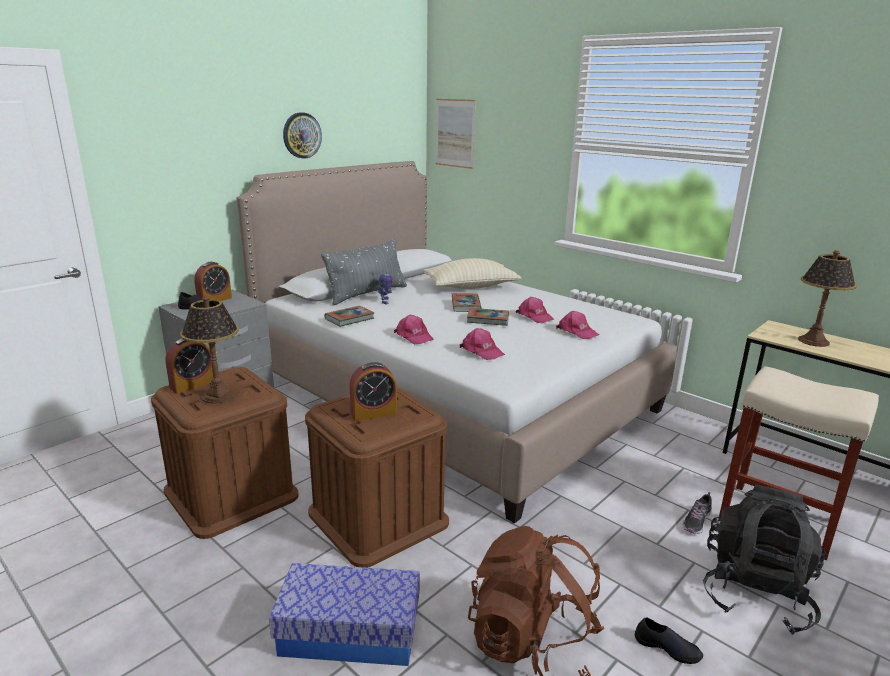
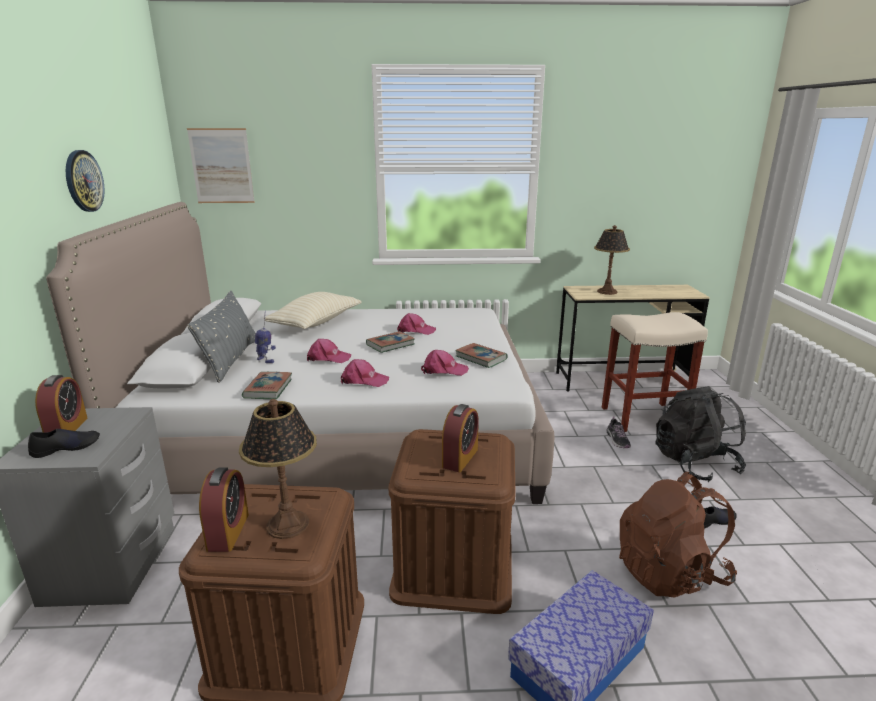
camera: 45 degrees left, 0 degrees up
book [452,293,482,312] -> book moved to [455,343,507,368]
pink cap [556,311,599,339] -> pink cap moved to [307,339,352,363]

